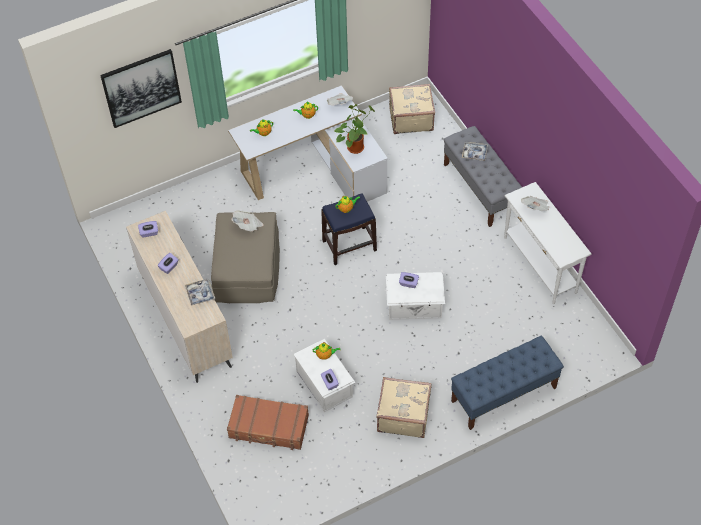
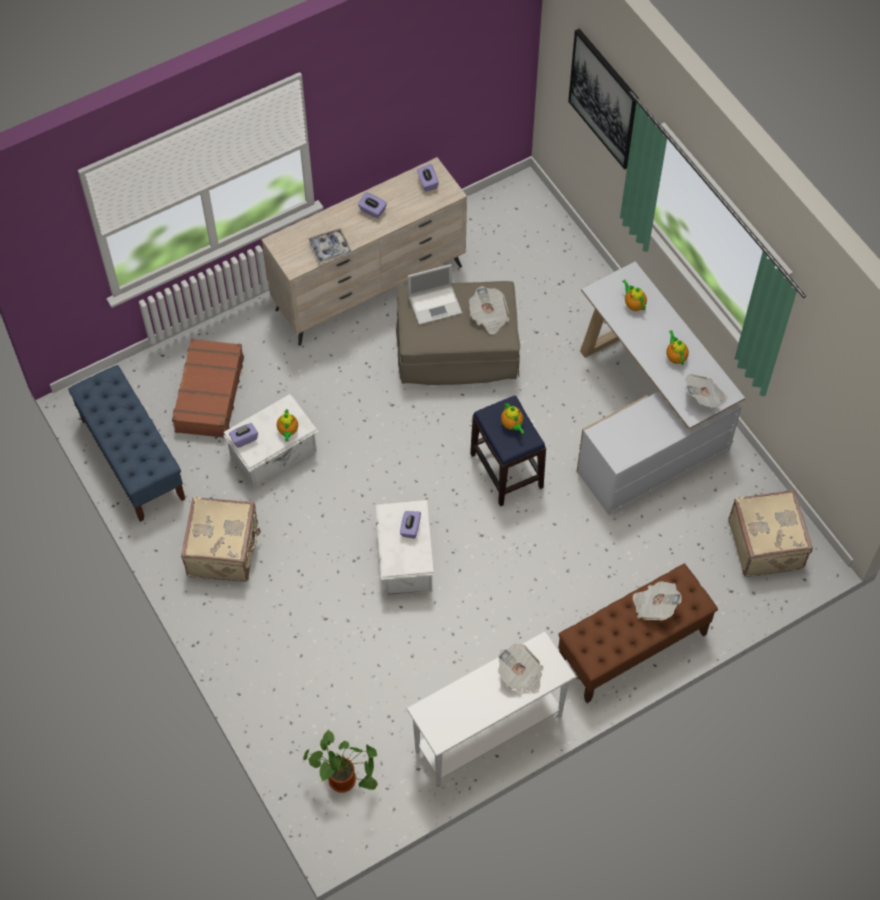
camera: 85 degrees right, 5 degrees up
potted plant [335,104,375,154] -> potted plant moved to [303,729,378,793]
grey bench [443,126,522,227] -> brown bench [558,564,718,703]
blue bench [451,336,564,430] -> blue bench moved to [68,365,185,522]
tray [462,142,488,161] -> newspaper [632,581,682,621]
none -> laptop [408,264,462,325]

